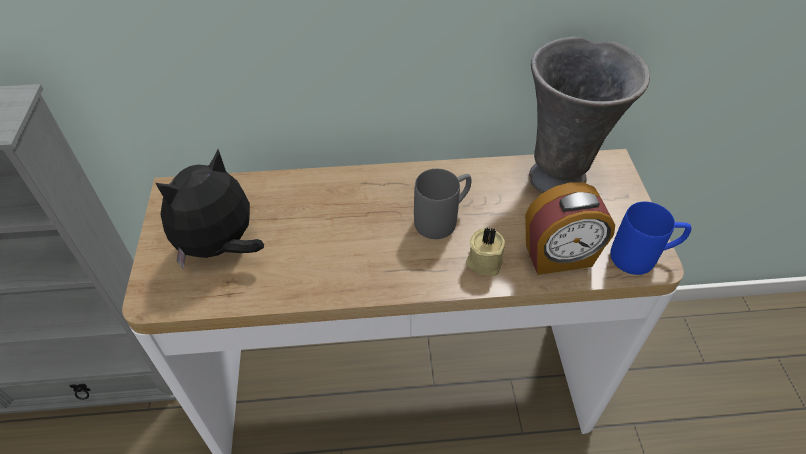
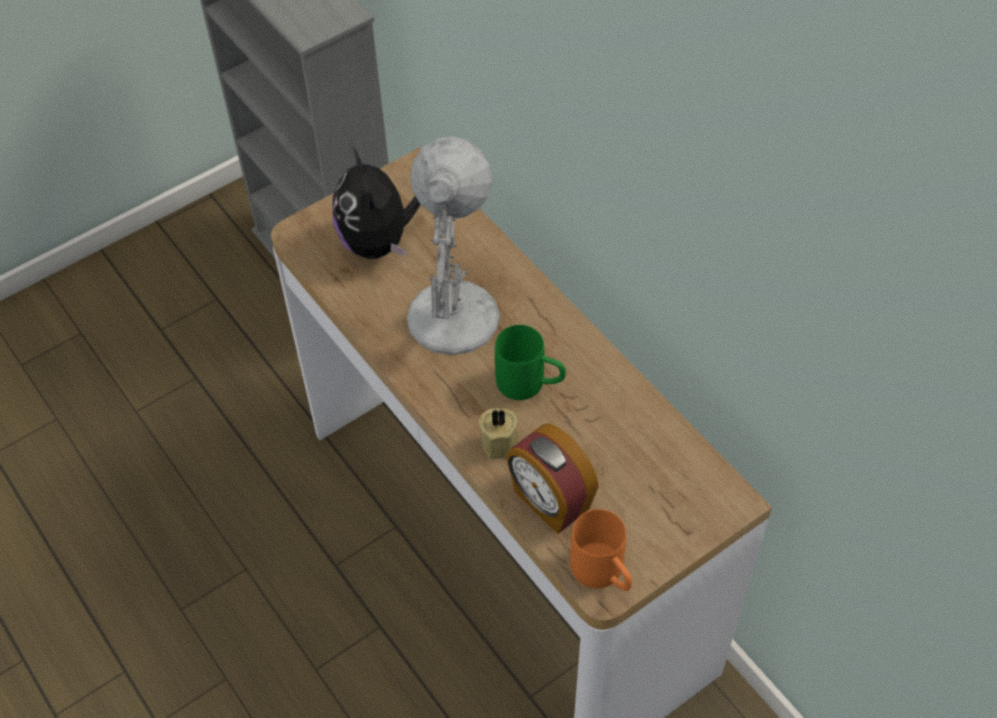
camera: 60 degrees right, 5 degrees up
plush toy [156,149,264,269] -> plush toy turned 120 degrees counterclockwise [333,146,420,259]
grey mug [414,169,472,239] -> green mug [495,325,566,400]
grey vase [529,37,650,193] -> none
blue mug [610,202,692,275] -> orange mug [570,509,632,591]
none -> white table lamp [407,137,500,355]

